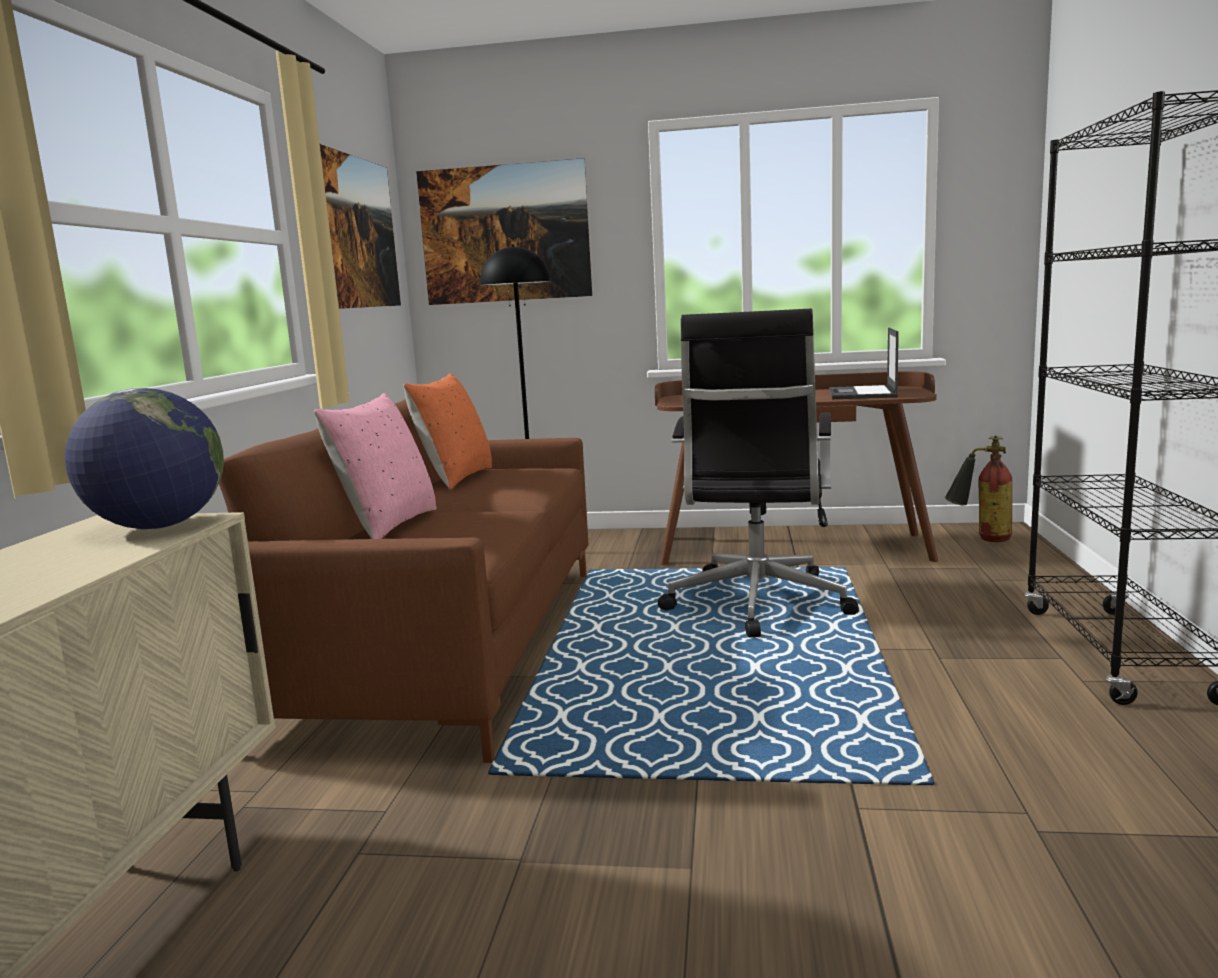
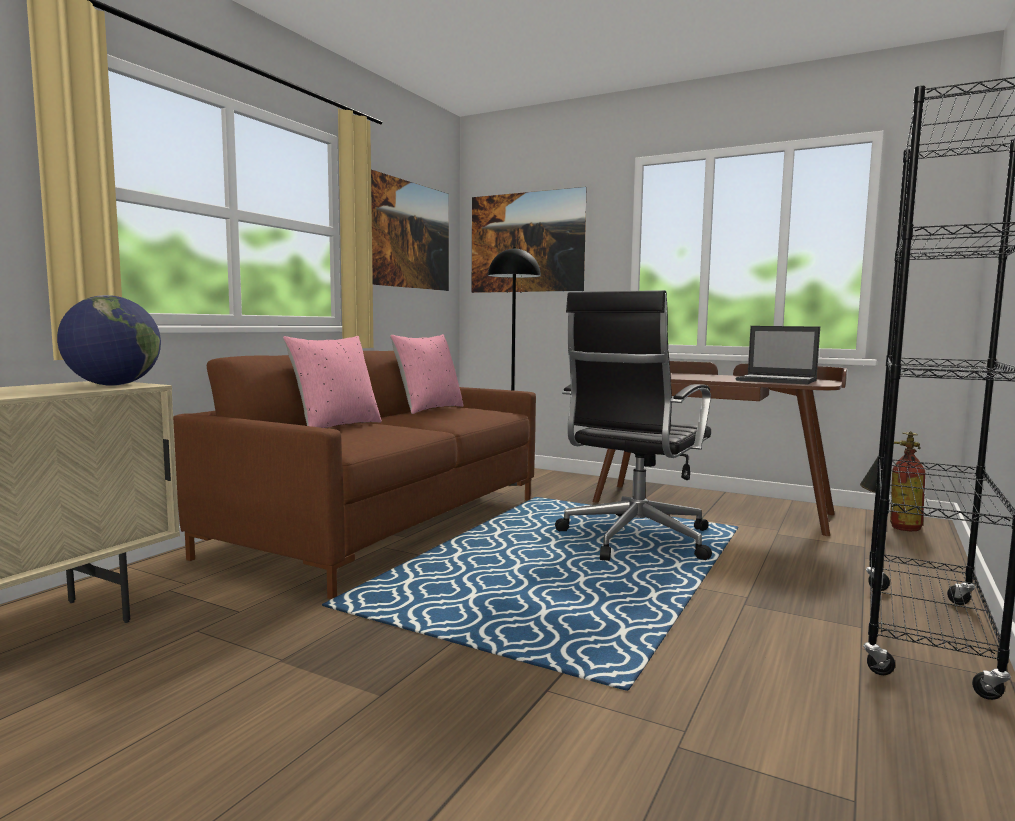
camera: 20 degrees right, 5 degrees down
orange pillow [403,373,492,490] -> pink pillow [390,334,464,414]
laptop [829,327,899,399] -> laptop turned 90 degrees counterclockwise [736,326,820,384]

